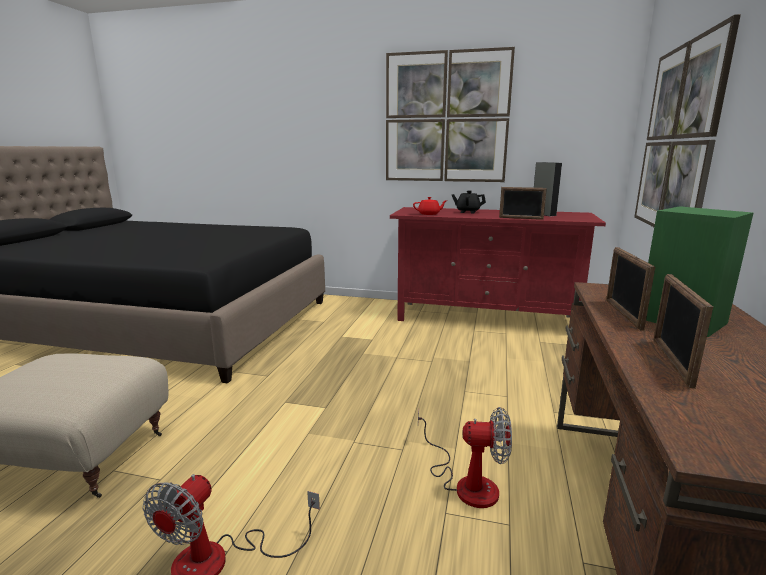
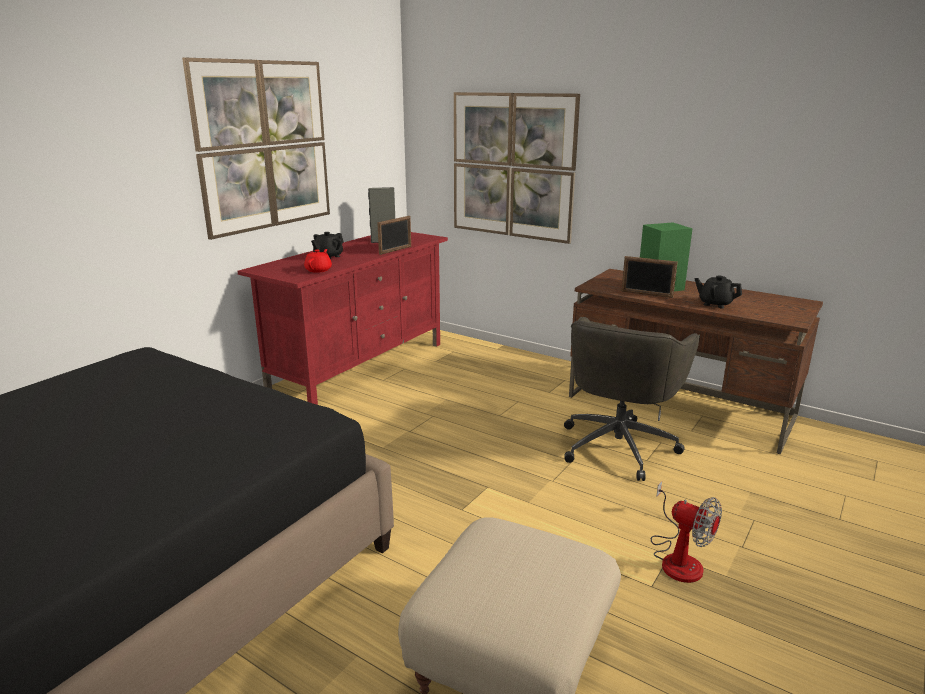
camera: 70 degrees left, 5 degrees up
fan [418,407,512,508] -> grey office chair [564,317,700,481]
picture frame [653,274,713,389] -> black teapot [695,275,742,308]

